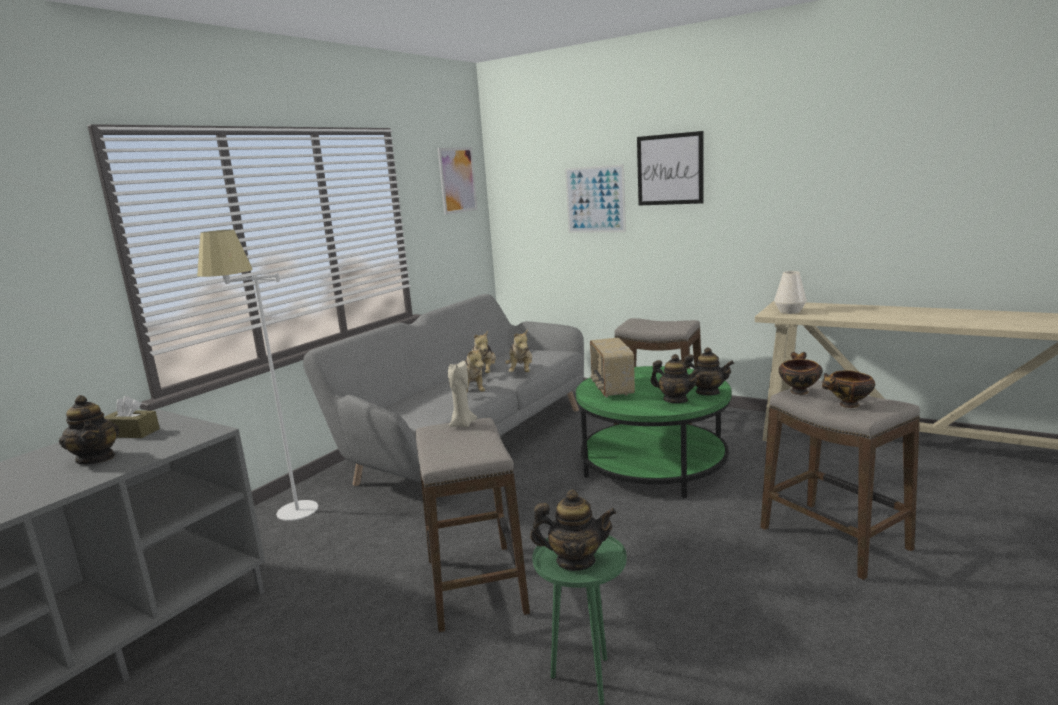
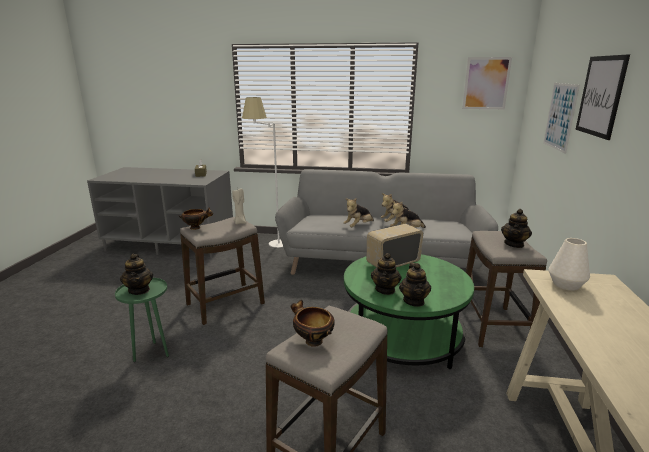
camera: 65 degrees right, 5 degrees up
teapot [59,395,119,465] -> teapot moved to [501,209,532,248]
bowl [779,352,823,395] -> bowl moved to [179,207,213,230]

